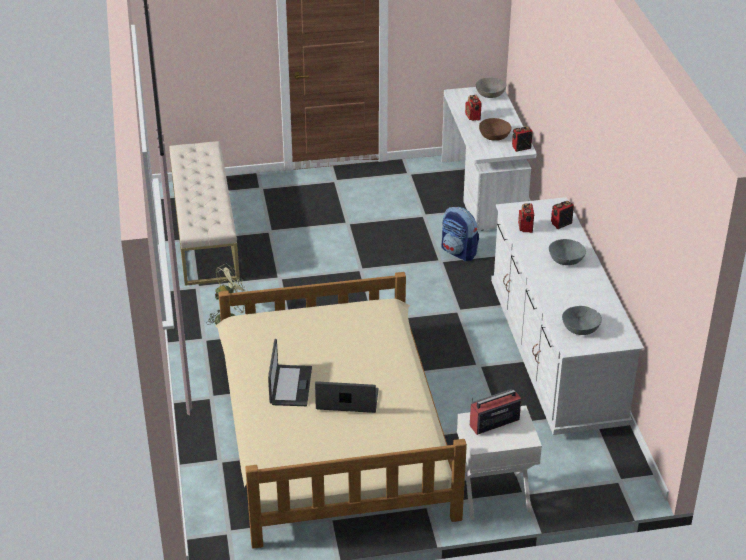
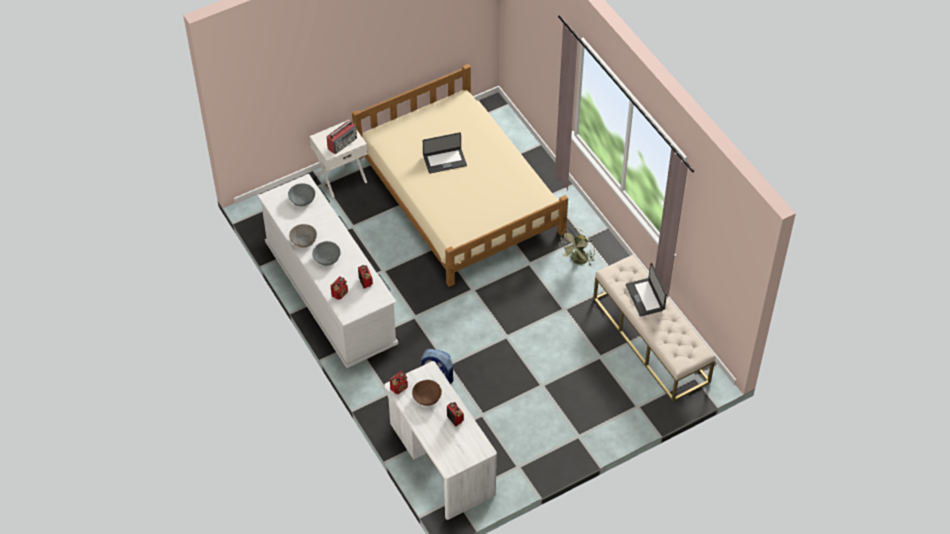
camera: 160 degrees right, 15 degrees up
laptop [268,339,312,406] -> laptop moved to [626,263,667,317]
grey bowl [476,77,506,98] -> grey bowl moved to [289,224,317,247]

